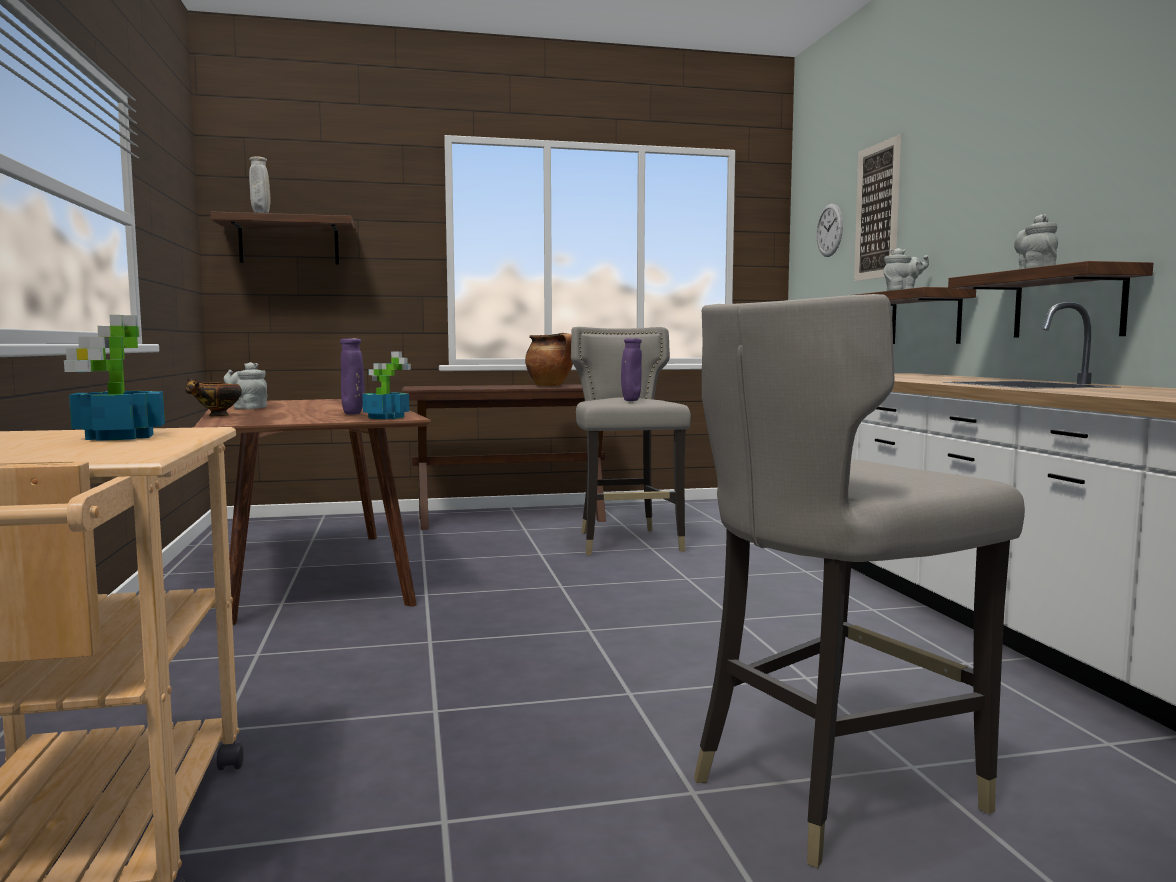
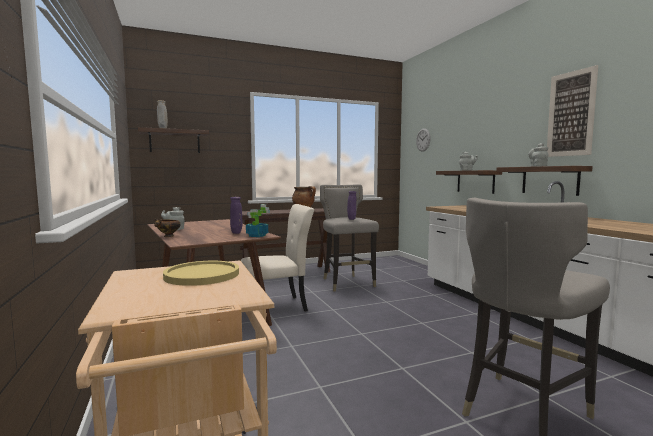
camera: 10 degrees left, 0 degrees up
potted plant [64,315,165,441] -> yellow plate [163,261,239,286]
picture [854,135,901,281] -> picture moved to [547,65,598,157]
none -> beige chair [241,204,314,312]

